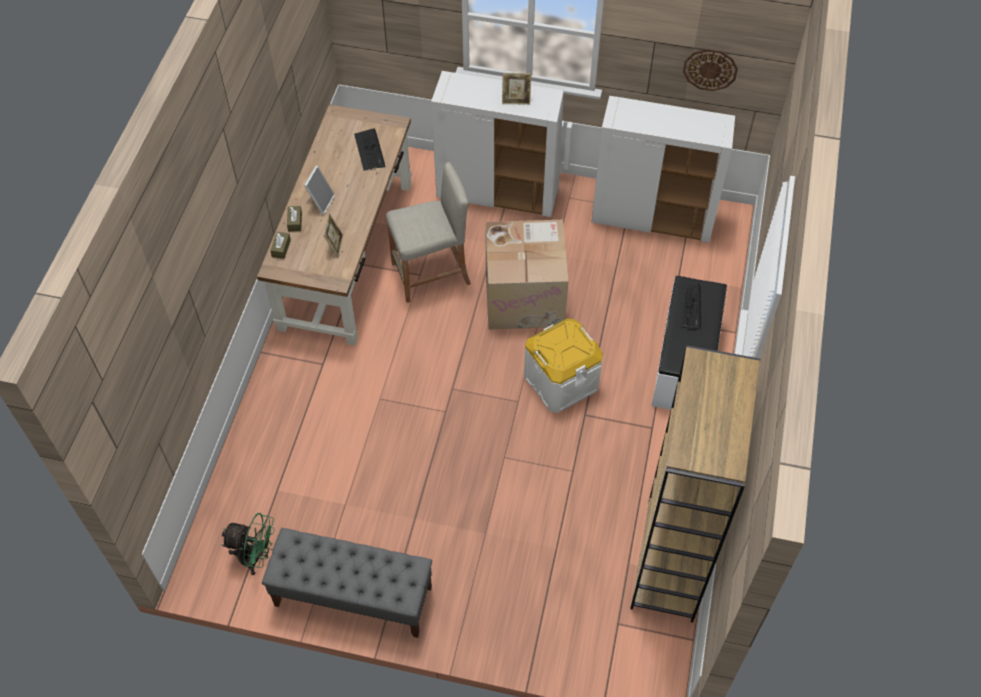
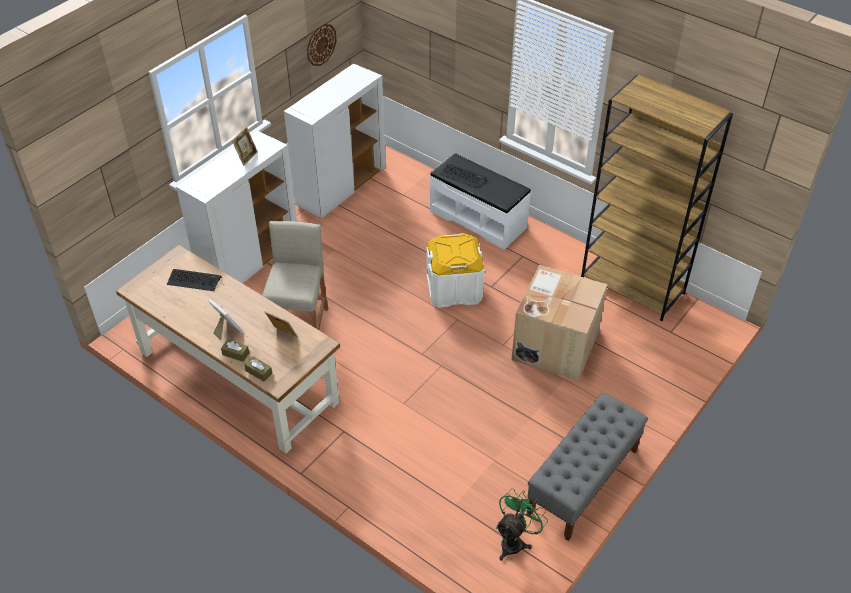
camera: 65 degrees left, 10 degrees down
cardboard box [486,220,568,329] -> cardboard box moved to [511,265,607,381]

